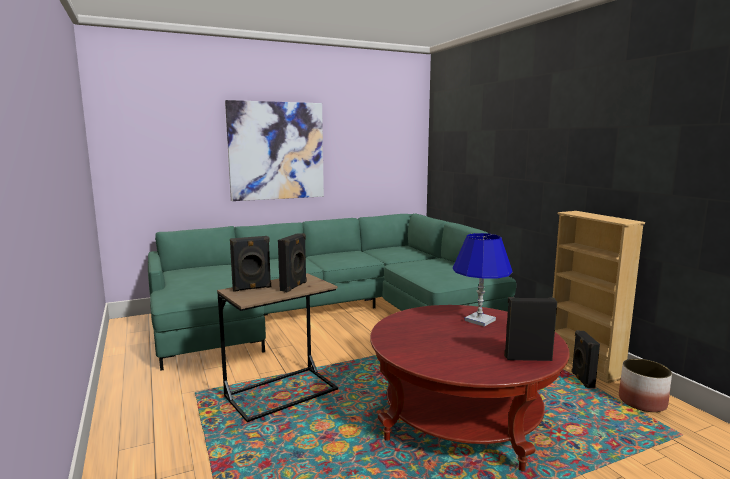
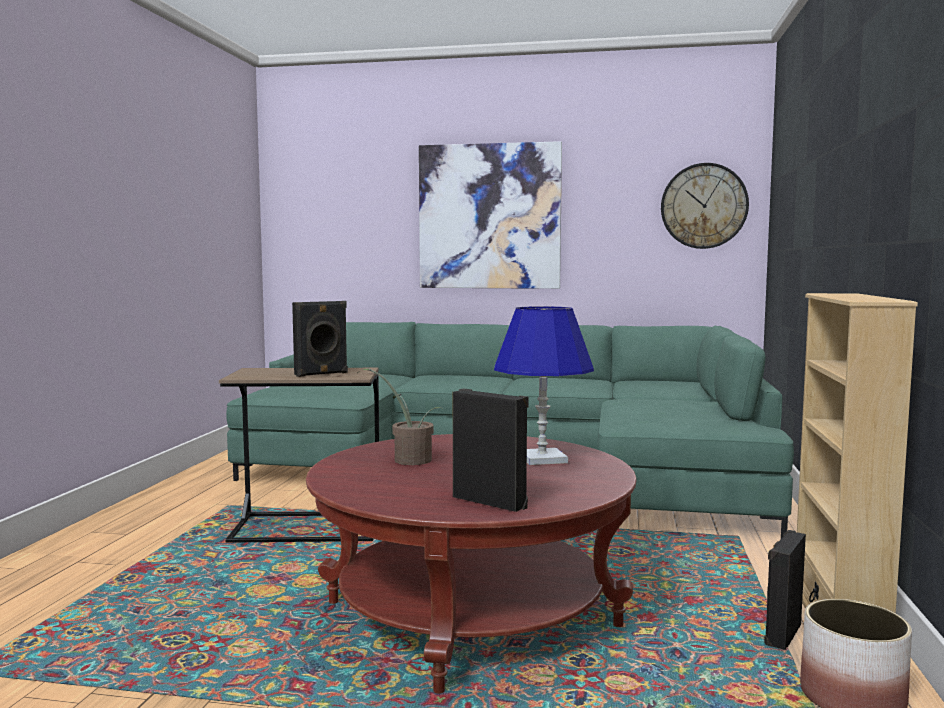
camera: 35 degrees right, 5 degrees down
black speaker [230,236,271,292] -> none
none -> potted plant [363,369,441,465]
none -> wall clock [661,163,749,249]

